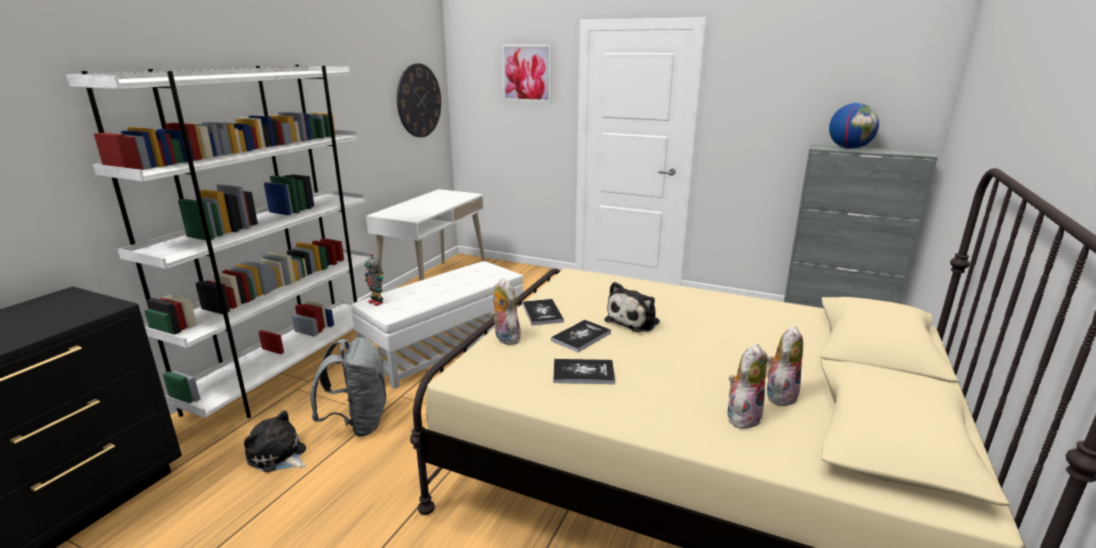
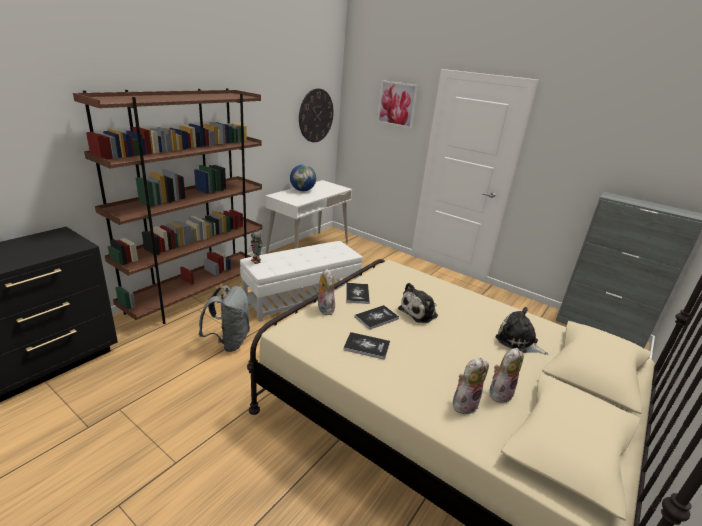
camera: 10 degrees right, 5 degrees up
white bookcase [66,64,372,418] -> brown bookcase [73,88,262,324]
plush toy [244,410,306,473] -> plush toy moved to [496,307,548,355]
globe [829,103,879,149] -> globe moved to [290,165,316,191]

